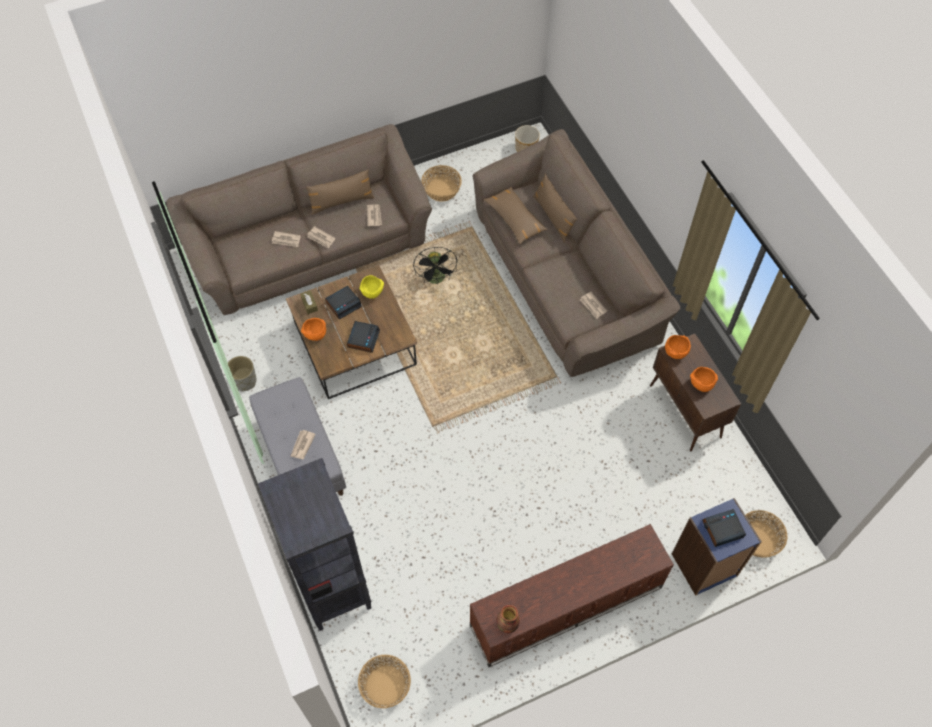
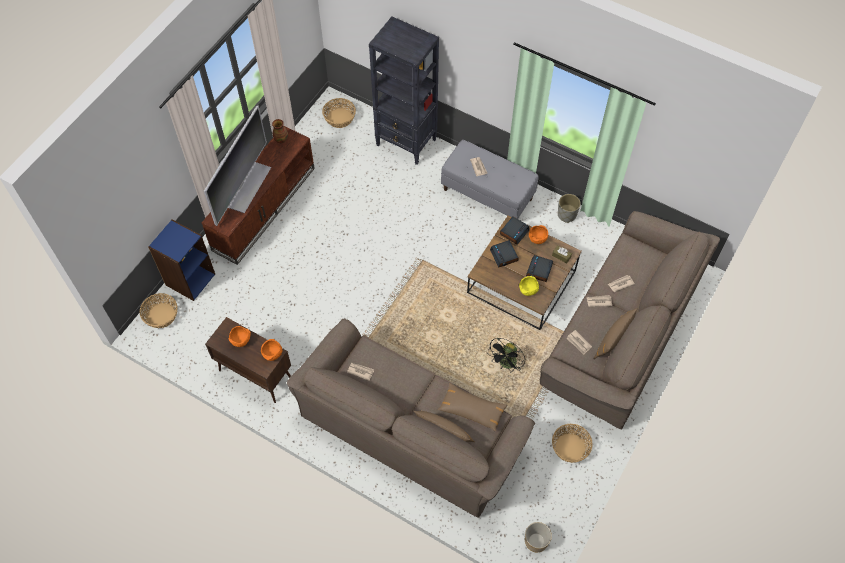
camera: 145 degrees right, 0 degrees up
black fan [413,247,457,284] -> black fan turned 105 degrees counterclockwise [487,338,525,372]
alarm clock [702,509,746,547] -> alarm clock moved to [500,217,529,245]
none -> television [204,106,271,226]

